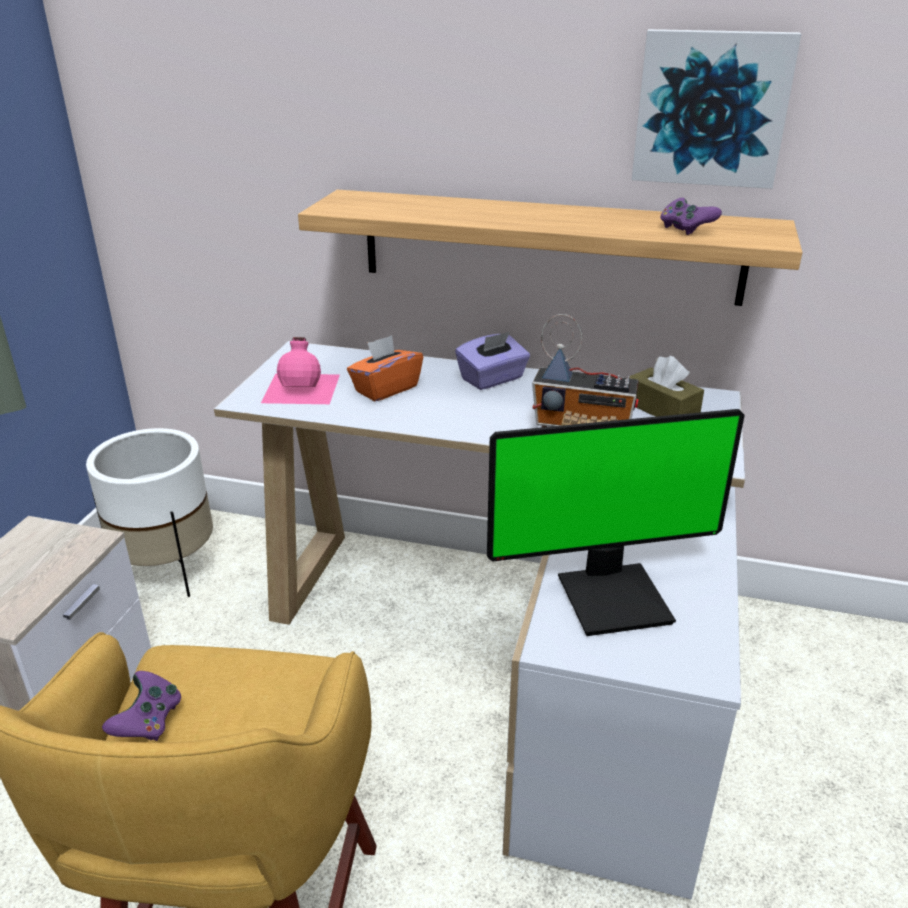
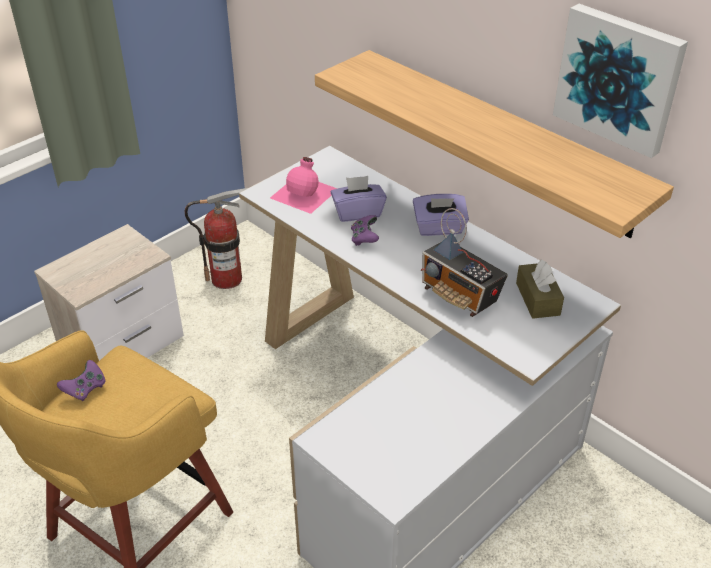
camera: 30 degrees right, 10 degrees up
white planter [86,428,213,597] -> fire extinguisher [185,188,248,289]
orange tissue box [347,335,423,401] -> purple tissue box [331,176,387,222]
monitor [487,409,745,636] -> none
purple game controller [660,198,722,235] -> purple game controller moved to [351,215,379,246]

